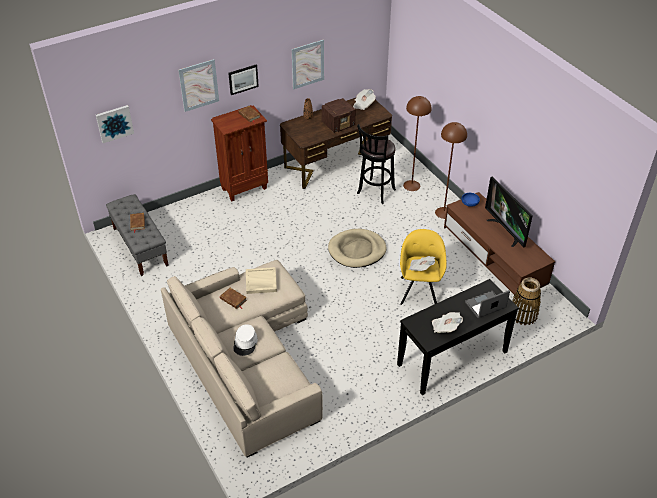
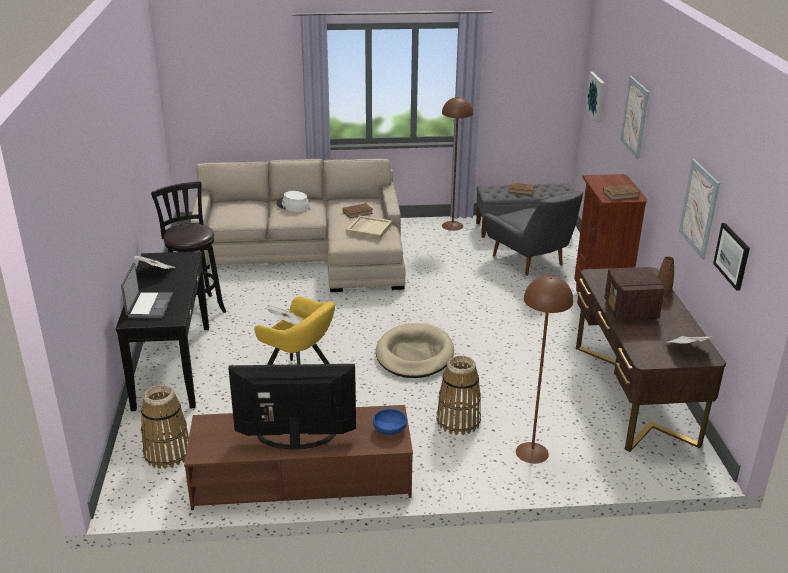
camera: 115 degrees right, 15 degrees down
picture [228,65,259,95] -> picture moved to [713,223,750,291]
black stool [357,124,396,204] -> black stool moved to [151,181,226,313]
brown floor lamp [435,122,467,219] -> brown floor lamp moved to [442,97,473,231]
none -> basket [436,356,481,435]
none -> grey armchair [484,191,583,276]

